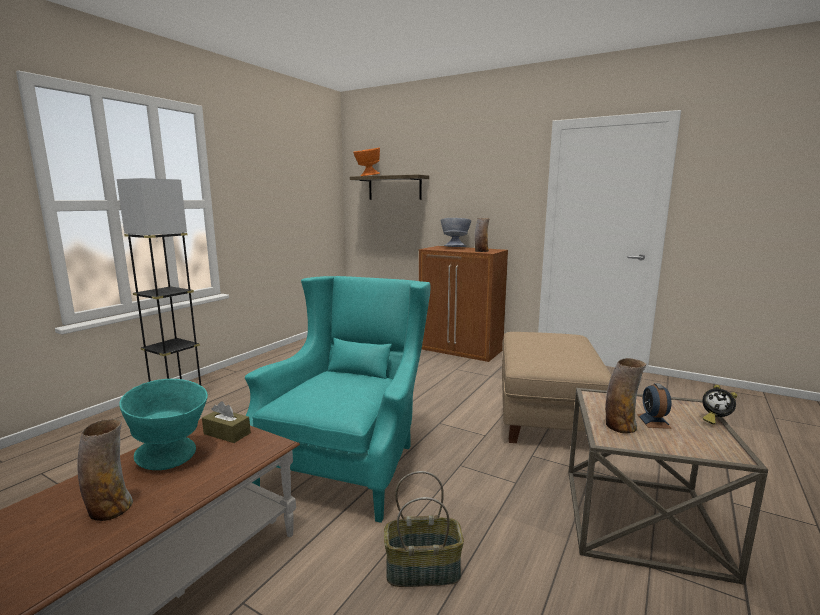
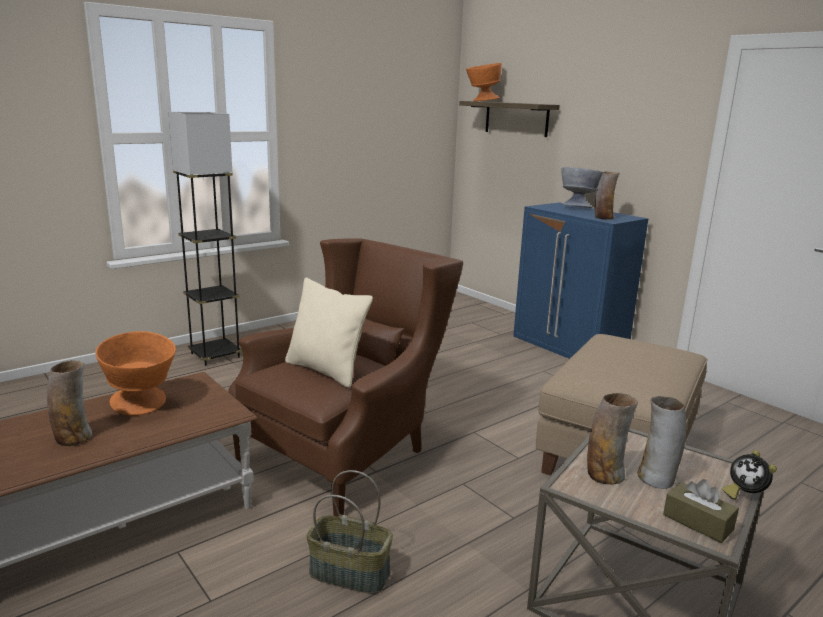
camera: 20 degrees right, 5 degrees up
turquoise bowl [119,379,208,470] -> orange bowl [96,331,176,416]
brown tissue box [202,401,251,443] -> brown tissue box moved to [663,479,739,543]
turquoise armchair [245,276,431,523] -> brown armchair [228,238,463,516]
brown cabinet [419,246,508,362] -> blue cabinet [513,202,648,359]
alarm clock [637,383,672,429] -> vase [637,396,686,489]
none -> beige pillow [285,278,373,388]

